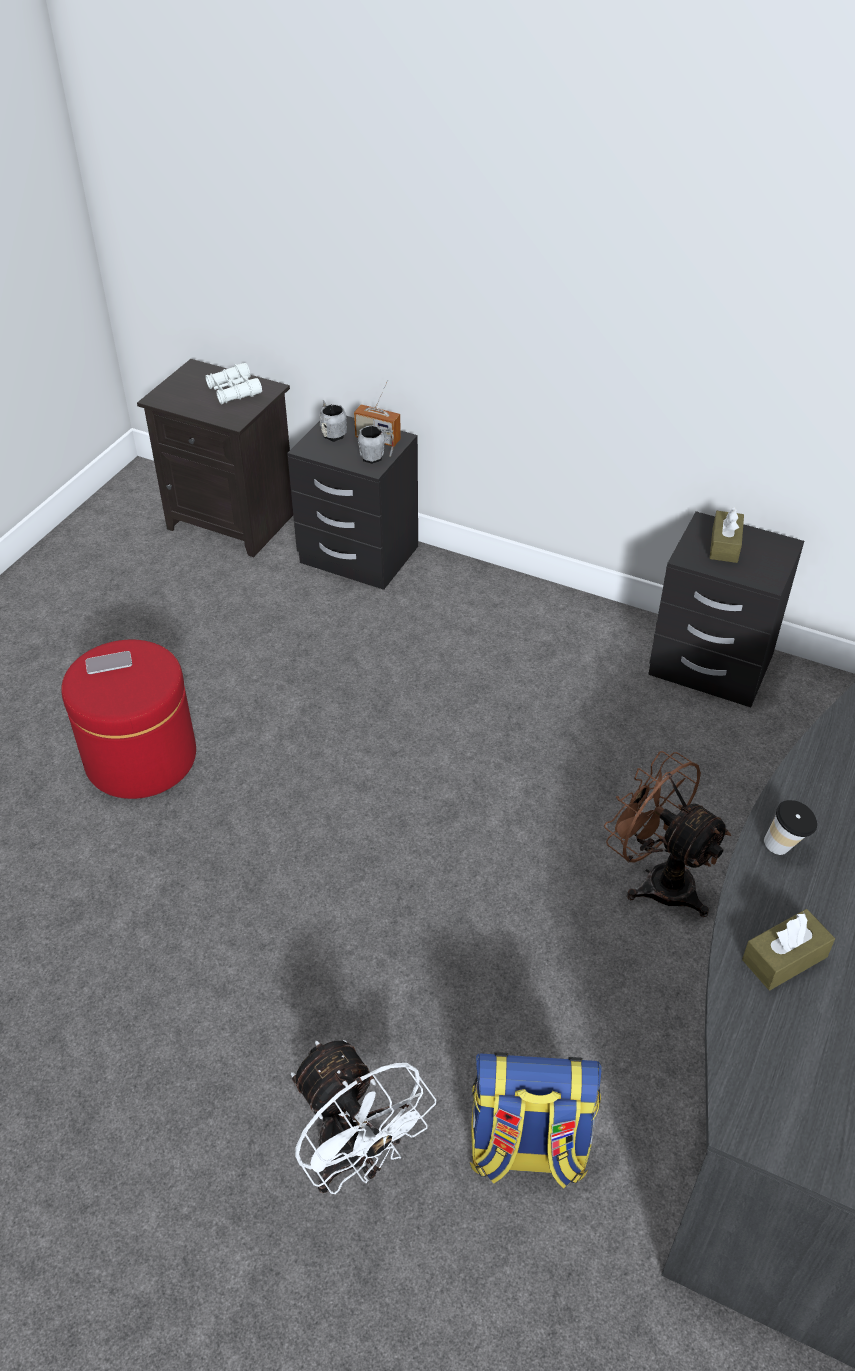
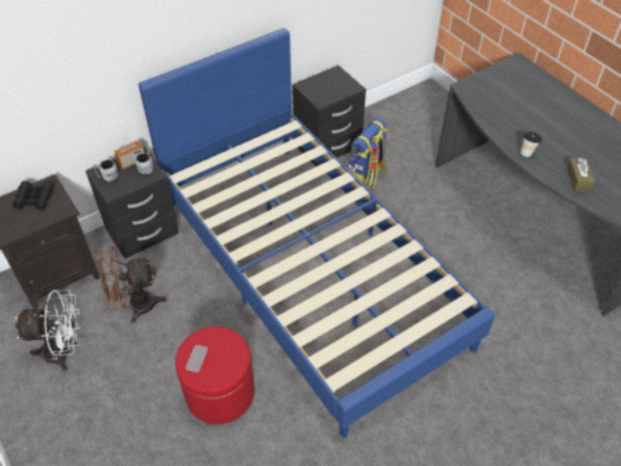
camera: 60 degrees left, 5 degrees up
white binoculars [205,363,262,405] -> black binoculars [13,181,54,210]
white fan [291,1040,436,1194] -> white fan moved to [15,290,81,371]
backpack [470,1052,602,1189] -> backpack moved to [347,118,388,189]
brown fan [604,751,731,917] -> brown fan moved to [96,247,167,324]
brown tissue box [710,507,744,563] -> none
none -> blue bed [138,28,495,438]

